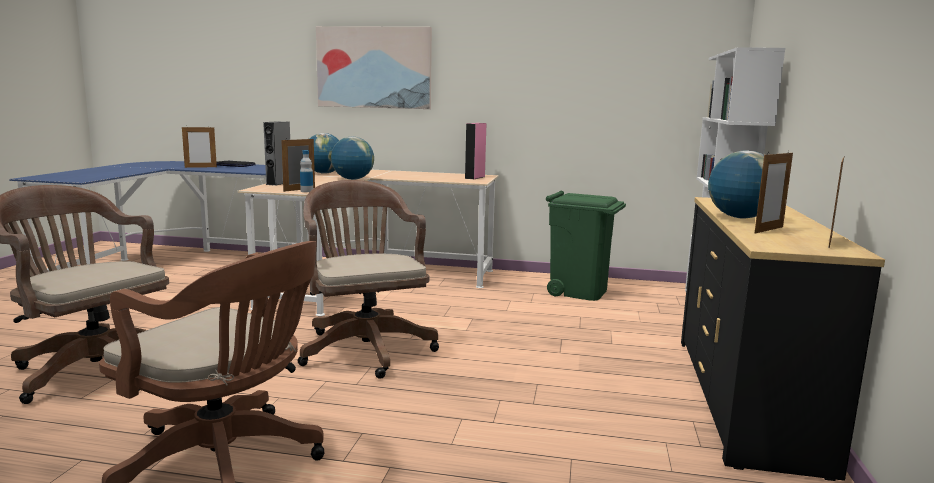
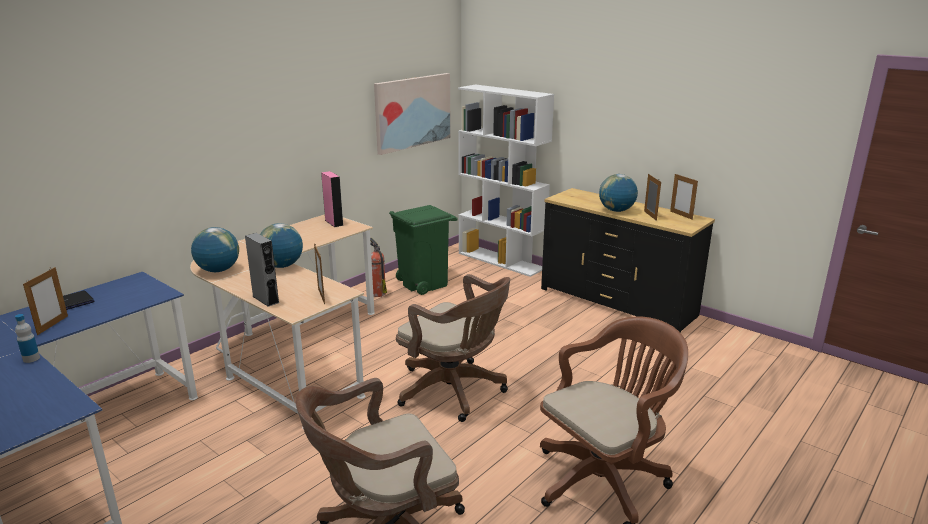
camera: 60 degrees left, 10 degrees up
brown office chair [298,180,439,379] -> brown office chair turned 150 degrees counterclockwise [396,274,510,422]
bottle [300,150,313,192] -> bottle moved to [15,314,40,363]
picture [316,26,432,109] -> picture moved to [374,73,451,155]
none -> fire extinguisher [370,238,387,297]

